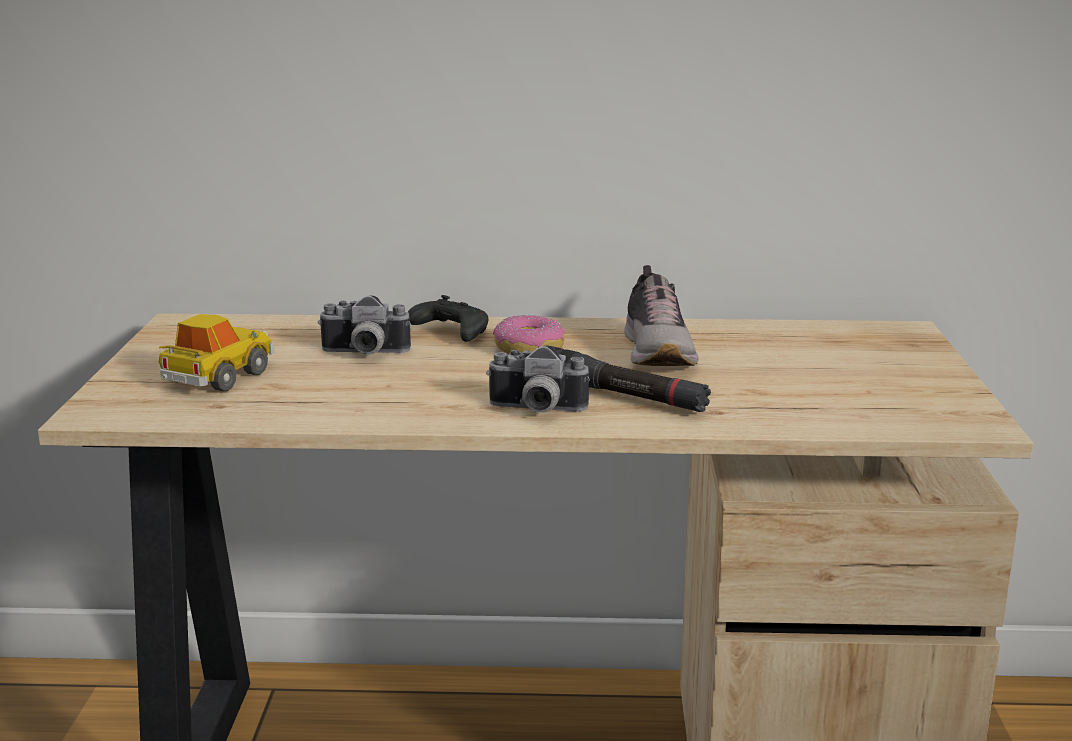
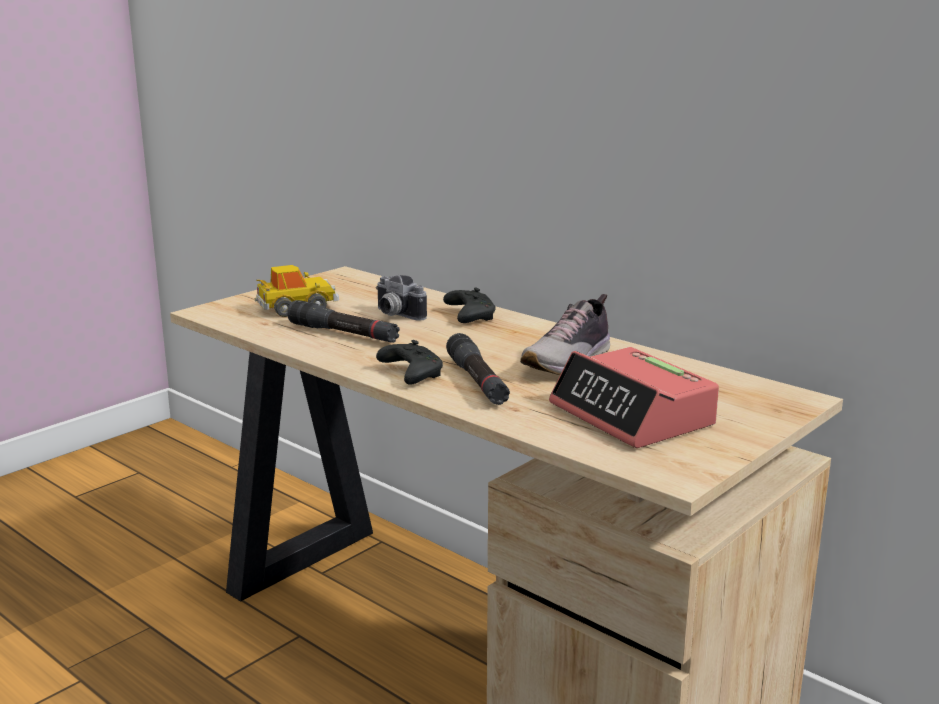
camera: 40 degrees right, 0 degrees up
camera [486,345,590,413] -> black game controller [376,340,443,384]
donut [493,315,565,354] -> none
none -> black flashlight [287,300,400,343]
none -> alarm clock [549,347,719,448]

